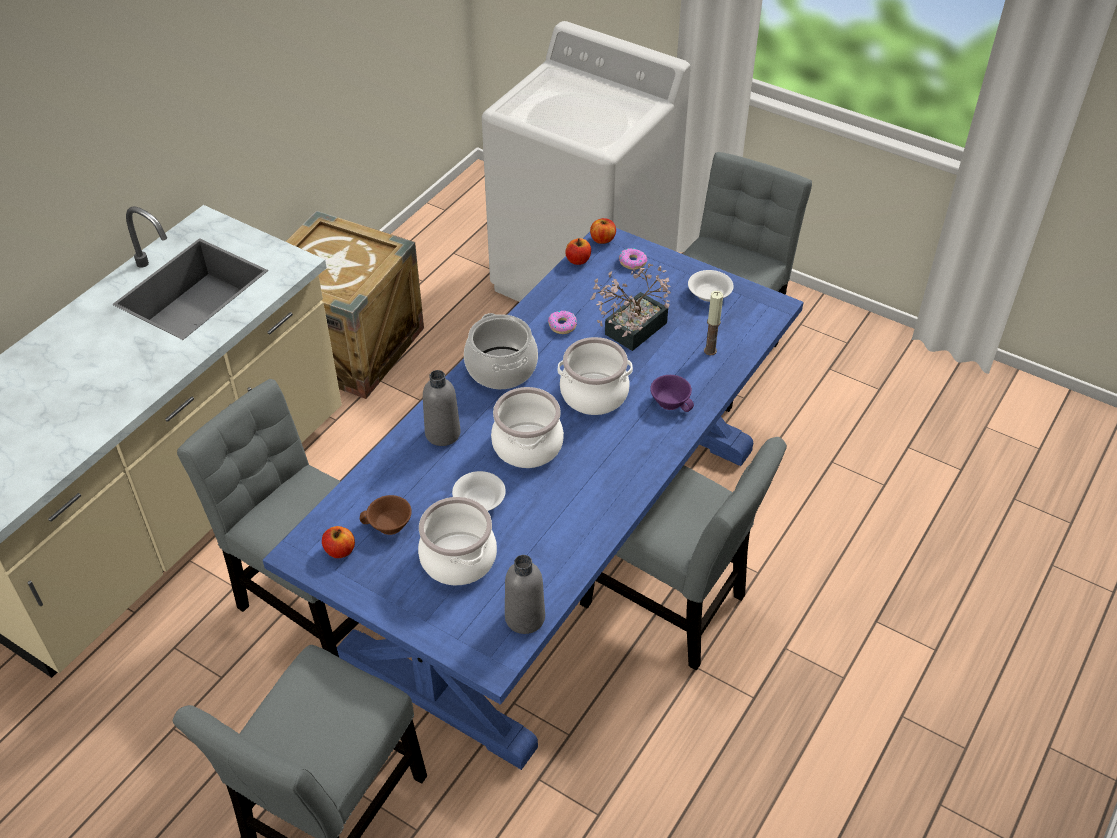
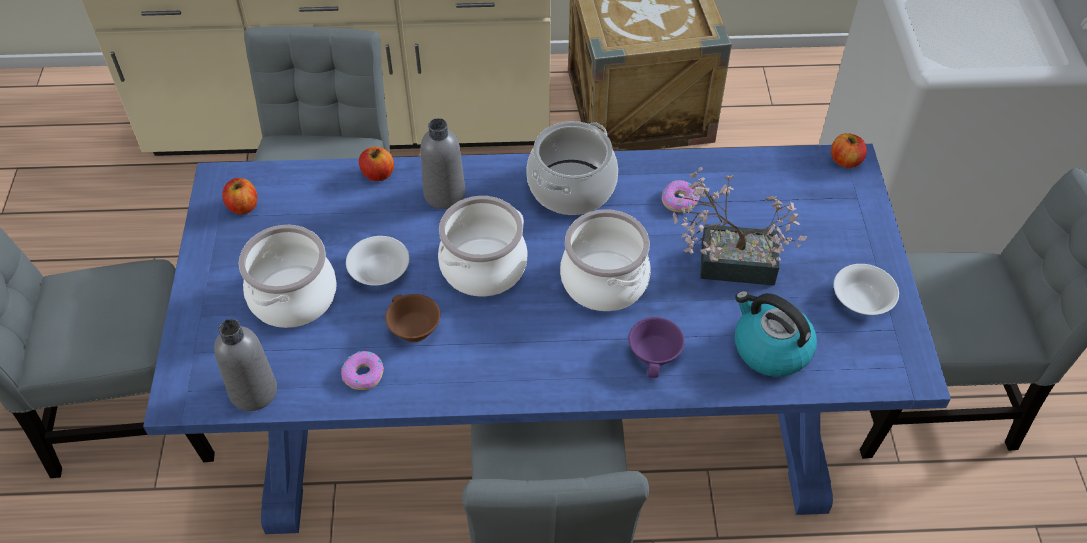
camera: 55 degrees right, 5 degrees up
brown cup [360,495,412,535] -> brown cup moved to [385,294,440,342]
apple [565,238,591,265] -> apple moved to [359,147,394,181]
donut [619,248,648,270] -> donut moved to [341,351,384,390]
candle [704,291,723,356] -> kettle [735,291,817,377]

